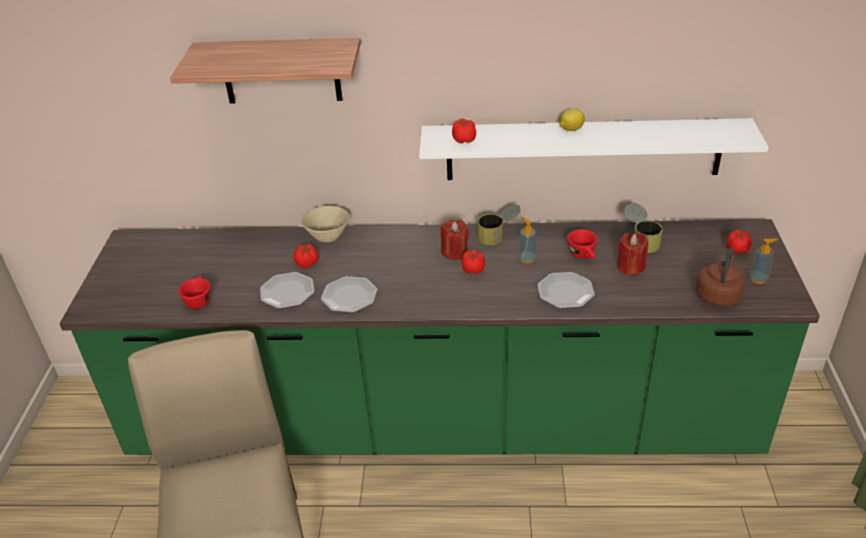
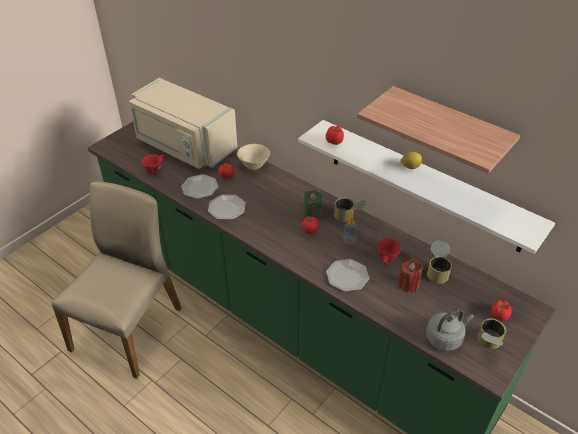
camera: 35 degrees right, 5 degrees up
shelf [170,38,361,104] -> shelf moved to [357,86,520,174]
red candle [440,219,469,260] -> green candle [303,190,322,219]
brown kettle [696,247,745,306] -> grey kettle [426,309,474,351]
soap dispenser [749,239,778,284] -> can [477,318,506,349]
none -> beige microwave [129,78,238,169]

